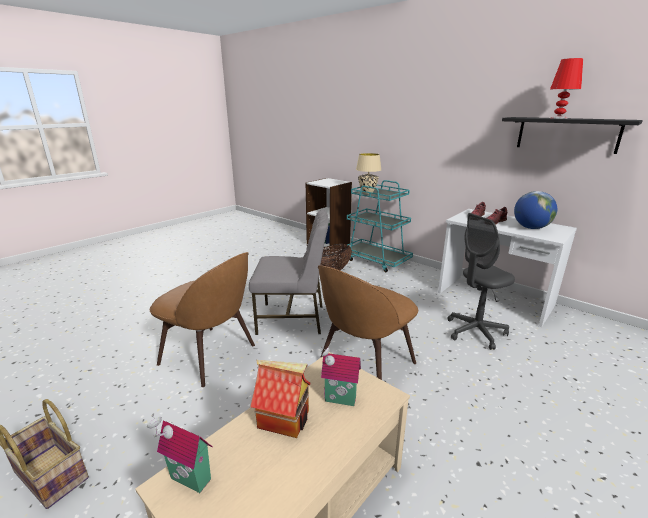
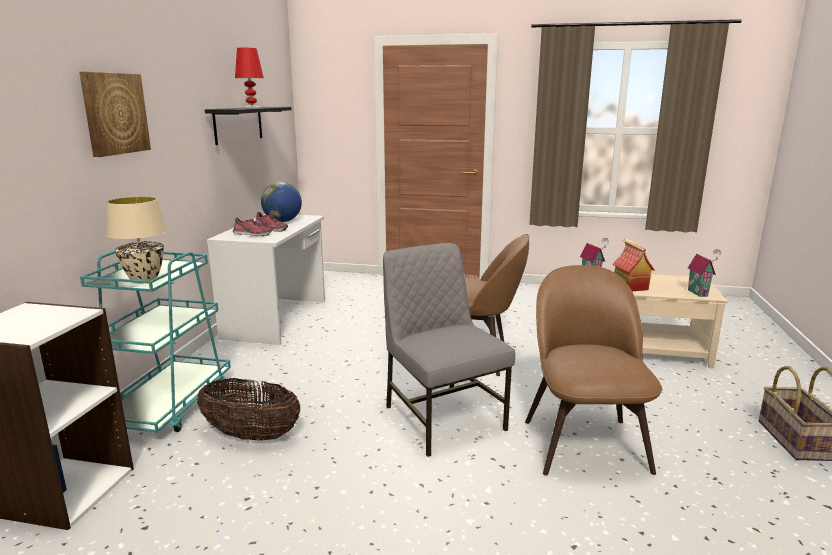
camera: 120 degrees left, 5 degrees down
grey office chair [447,213,515,350] -> none
none -> picture [79,72,151,157]

